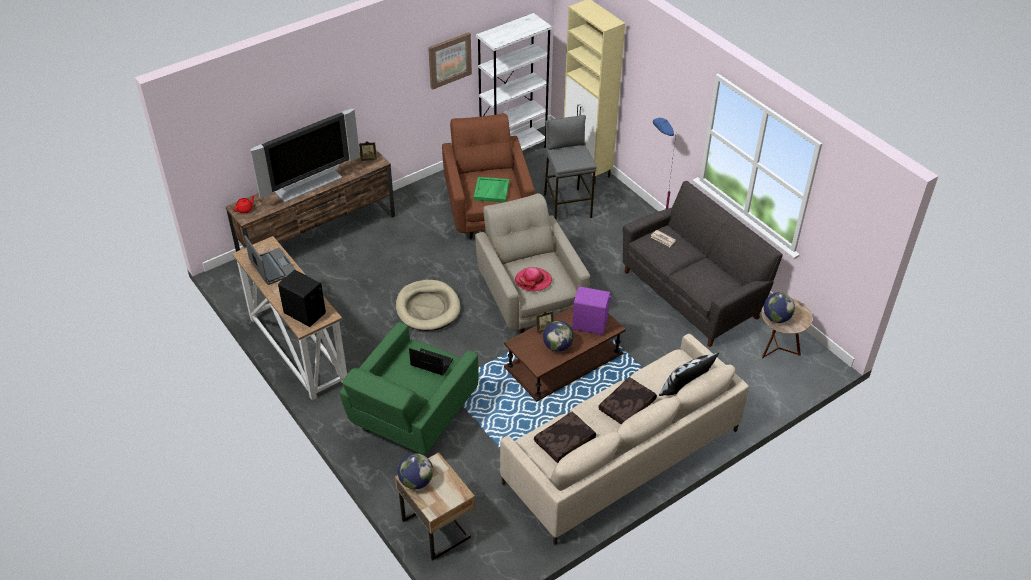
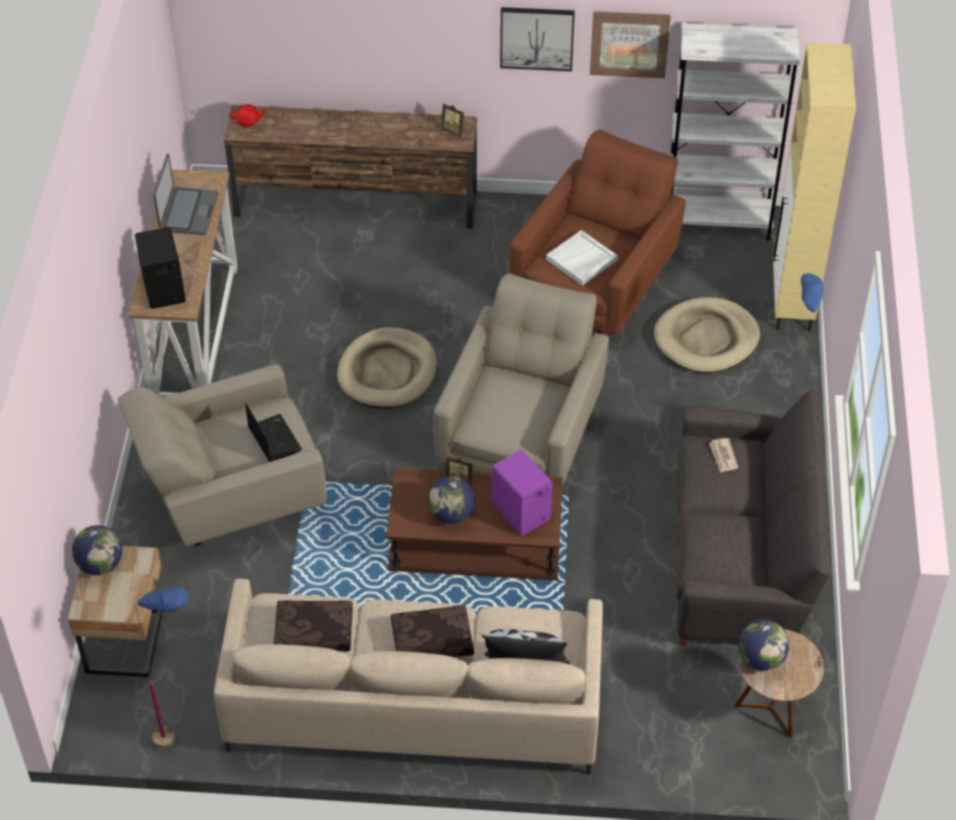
camera: 40 degrees right, 5 degrees up
television [250,108,360,202] -> none
green armchair [339,322,479,455] -> beige armchair [118,364,327,546]
green tray [474,177,509,203] -> white tray [546,230,618,286]
hat [515,267,552,292] -> none
grey stool [544,115,597,221] -> beige dog bed [654,297,760,373]
none -> blue floor lamp [135,587,189,748]
none -> picture [500,7,575,71]

